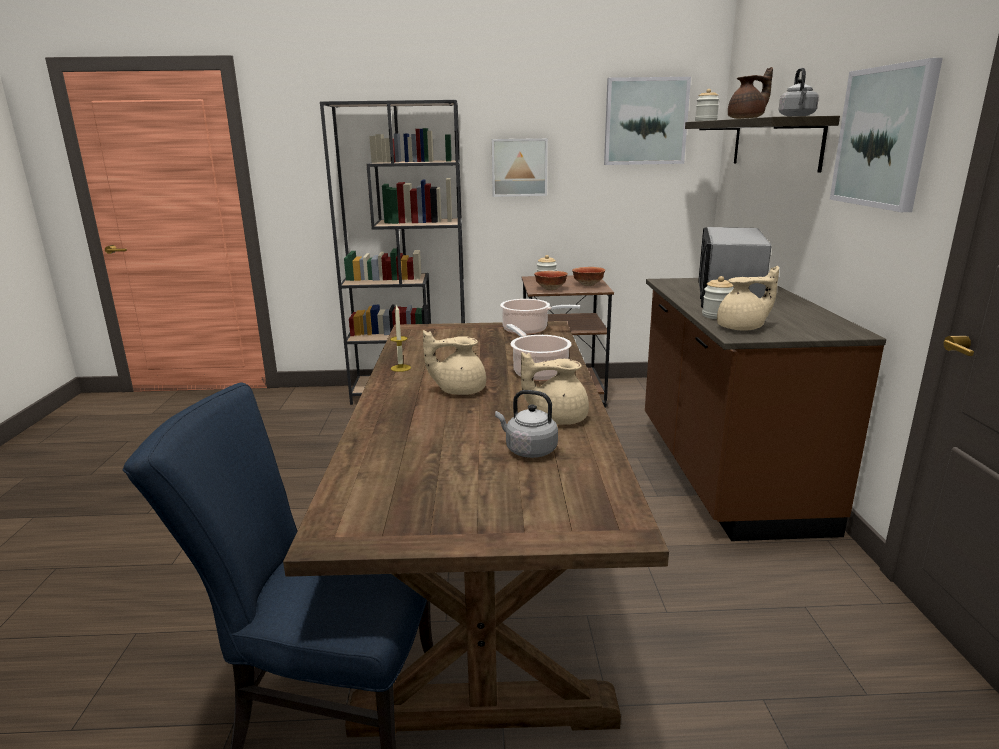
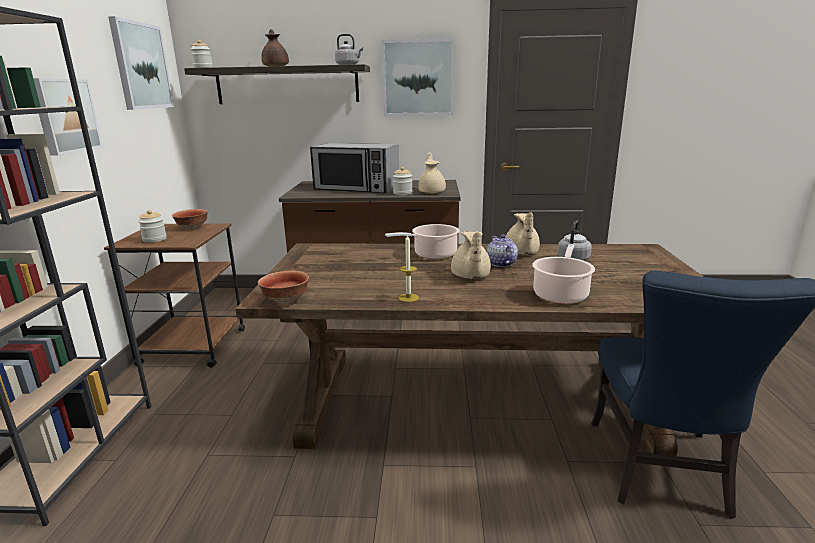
camera: 85 degrees left, 0 degrees up
cooking pot [500,299,580,335] -> cooking pot moved to [532,244,595,304]
bowl [534,271,568,291] -> bowl moved to [258,270,309,304]
none -> teapot [486,235,518,267]

